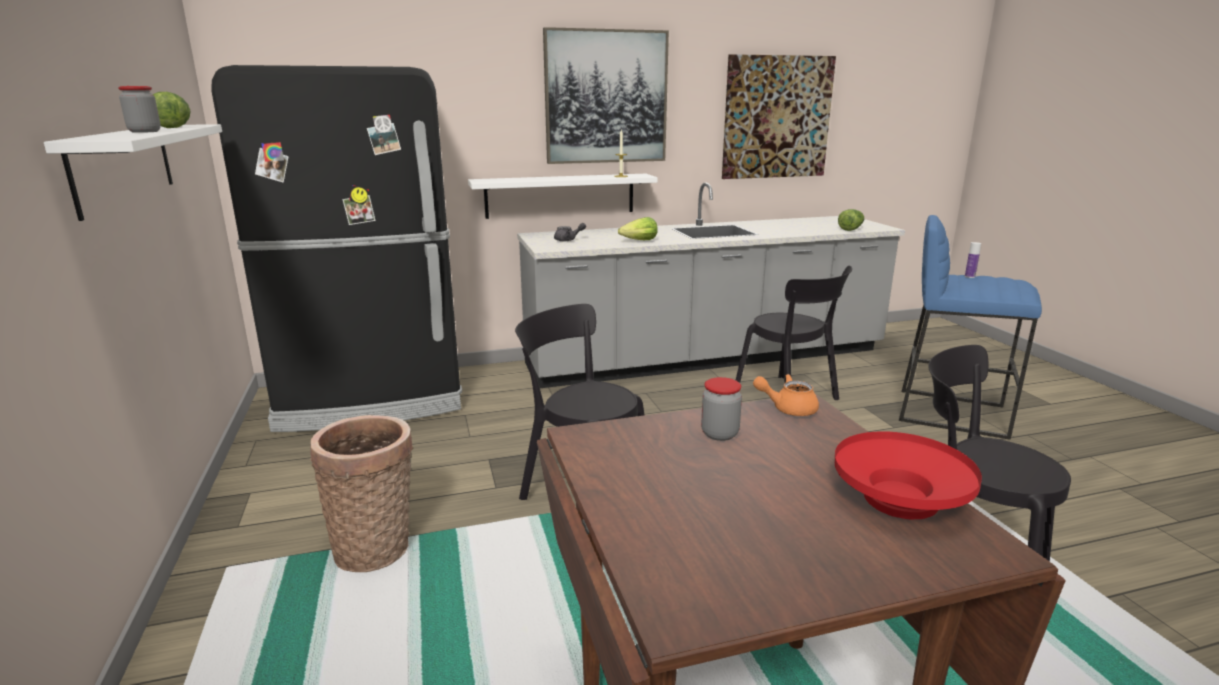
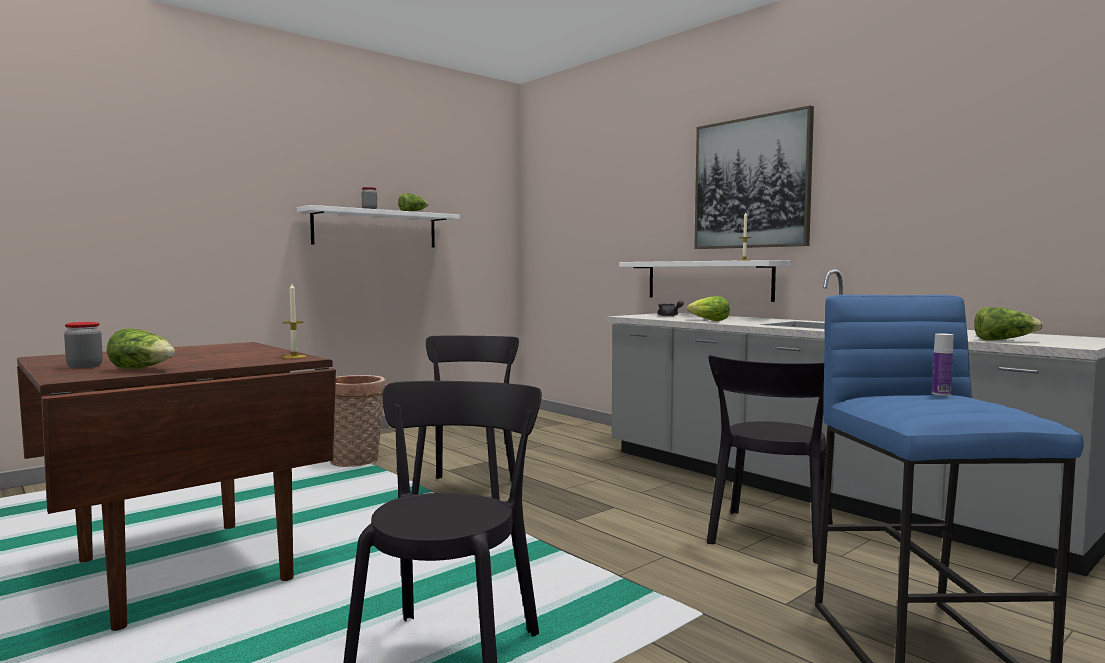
camera: 65 degrees right, 15 degrees down
black fridge [211,65,462,432] -> none
jar [701,377,742,441] -> jar moved to [64,322,103,369]
picture [722,54,836,179] -> none
orange teapot [753,374,819,416] -> candle [282,284,306,359]
red bowl [835,431,982,519] -> lettuce [107,329,175,369]

